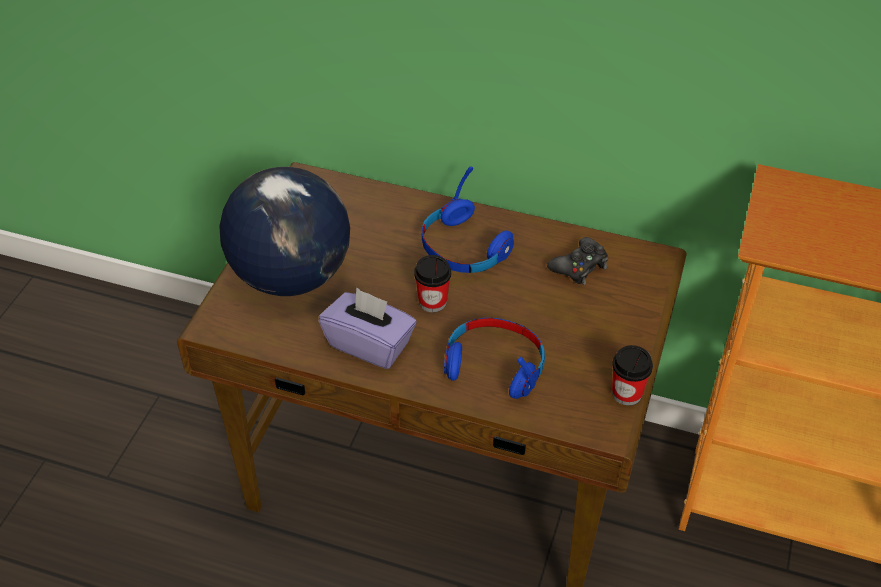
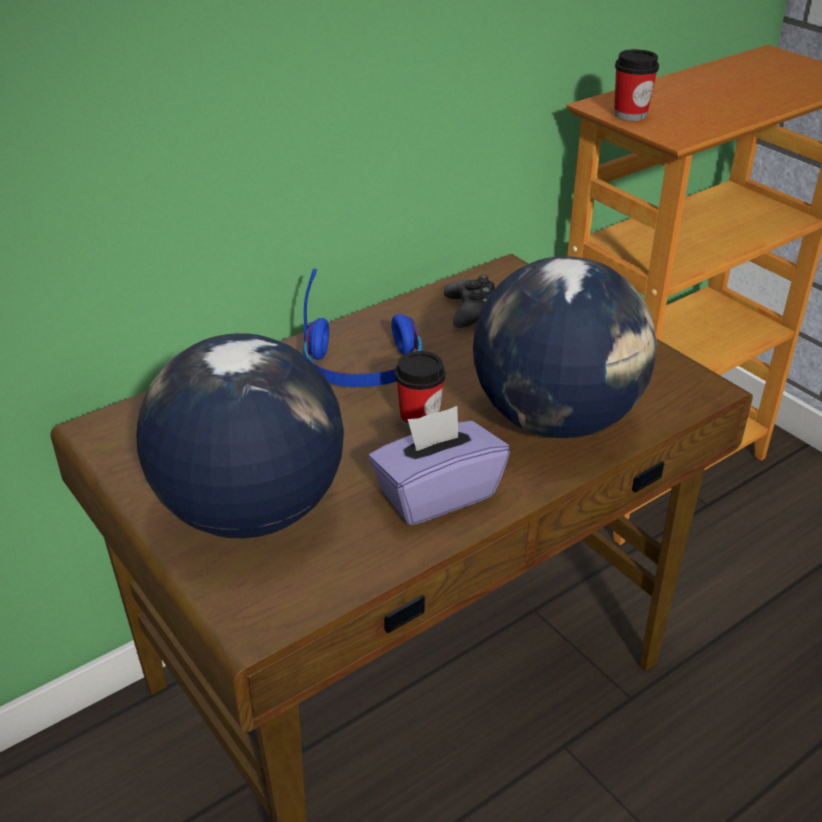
camera: 55 degrees left, 10 degrees down
blue headphones [444,318,545,399] -> globe [473,256,657,438]
cup [612,345,653,406] -> cup moved to [614,49,659,121]

